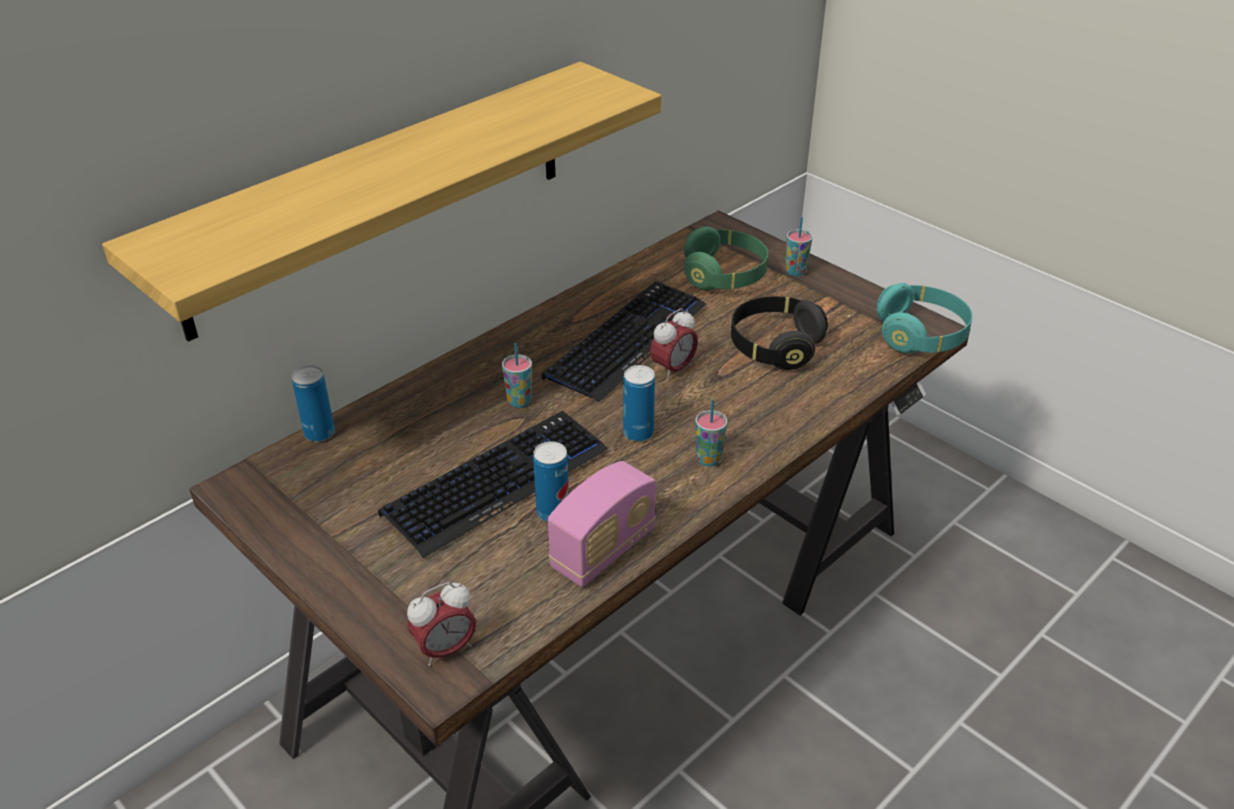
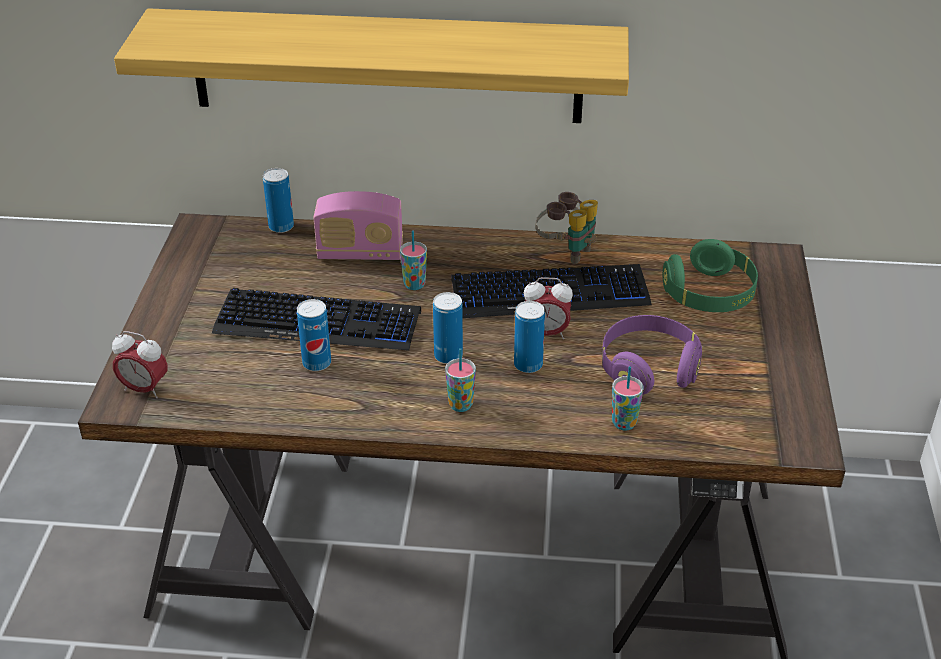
camera: 50 degrees right, 0 degrees up
radio [548,461,656,587] -> radio moved to [314,191,403,260]
black headphones [731,296,828,370] -> purple headphones [602,315,702,395]
cup [785,217,813,276] -> cup moved to [612,366,644,431]
turquoise headphones [877,283,973,353] -> none
none -> can [514,301,545,373]
none -> binoculars [535,192,598,264]

